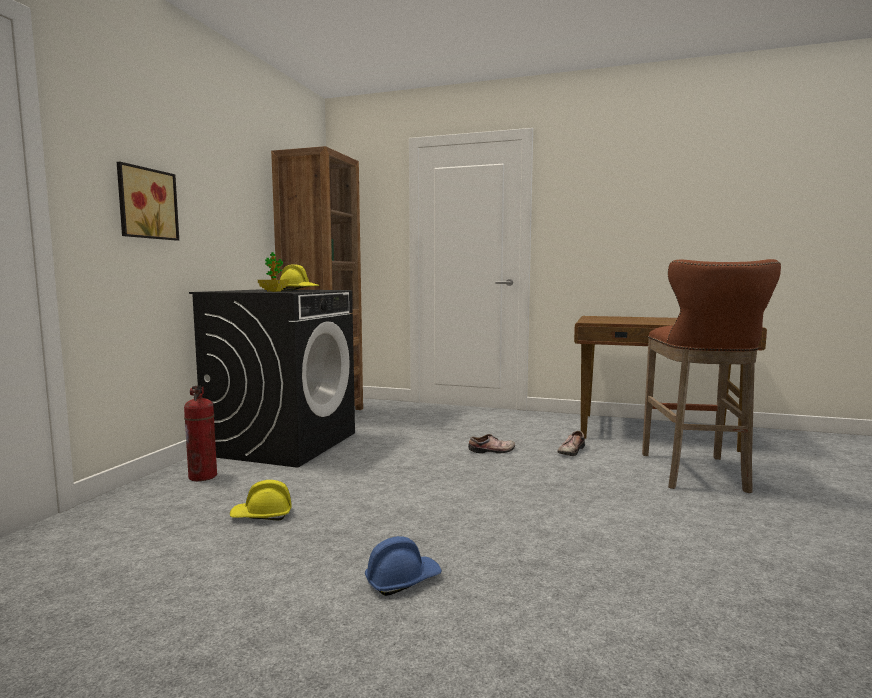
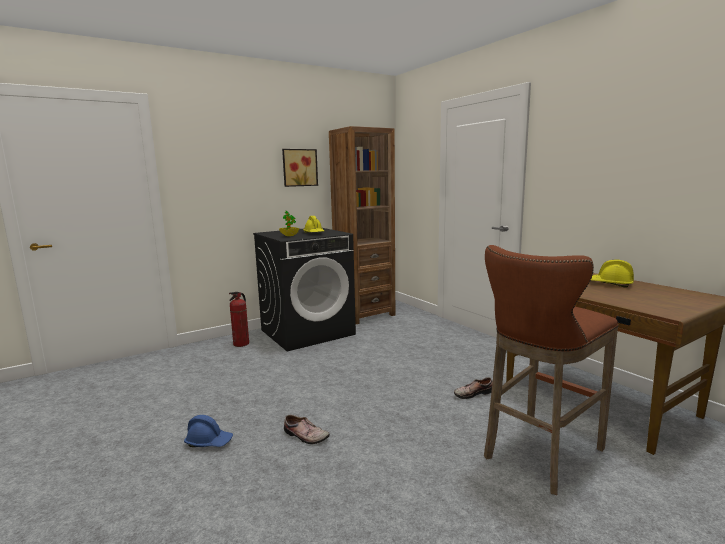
camera: 40 degrees right, 5 degrees up
picture [117,162,179,241] -> picture moved to [282,149,318,187]
yellow hard hat [230,480,292,520] -> yellow hard hat moved to [591,259,634,288]
shoe [468,434,515,453] -> shoe moved to [284,415,330,444]

